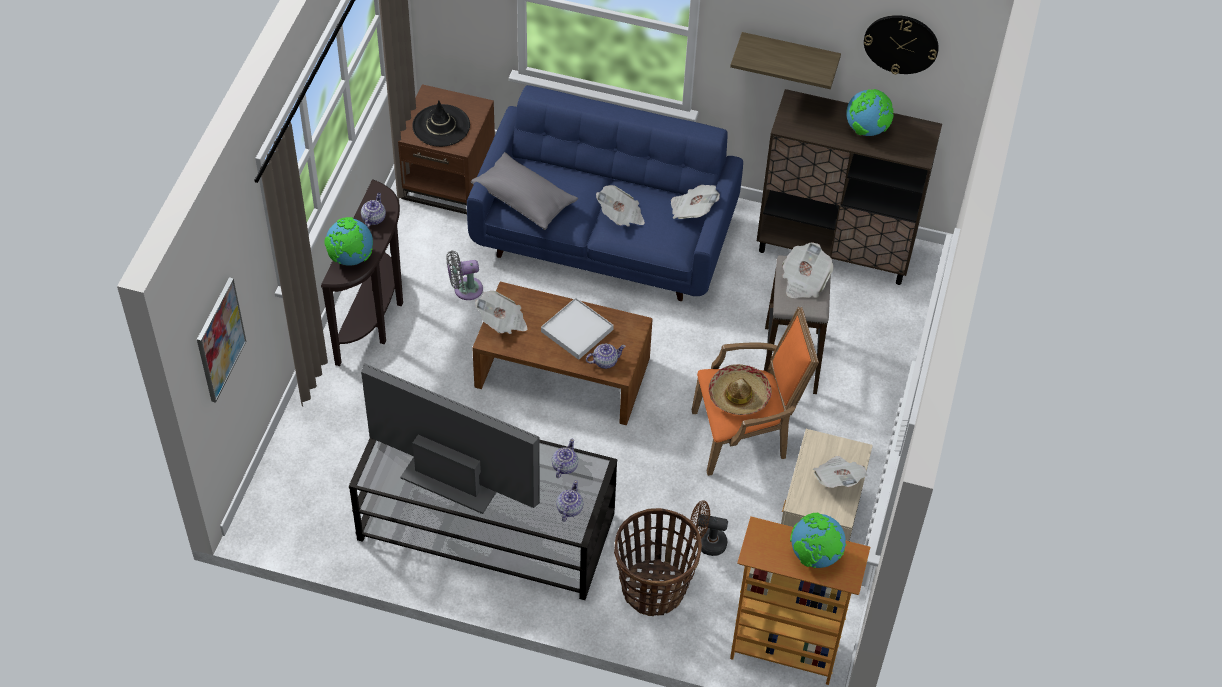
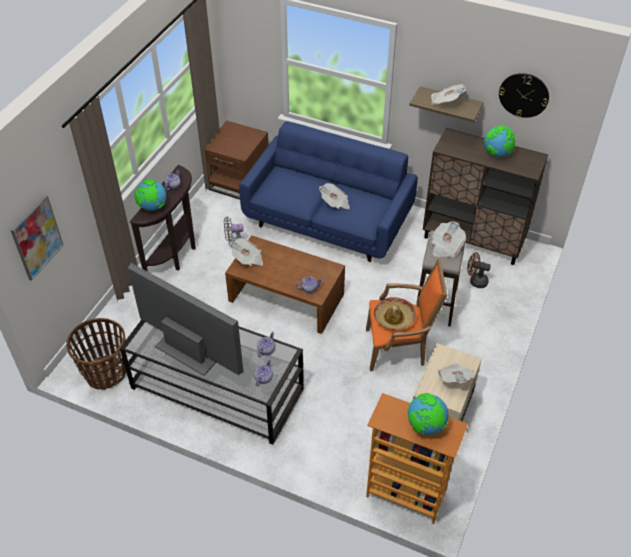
camera: 10 degrees right, 5 degrees down
black hat [412,100,470,147] -> none
grey pillow [471,152,578,230] -> none
white tray [541,298,614,360] -> none
basket [614,508,702,616] -> basket moved to [66,318,126,390]
newspaper [671,185,720,219] -> newspaper moved to [431,84,466,104]
brown fan [690,500,728,556] -> brown fan moved to [467,252,491,288]

